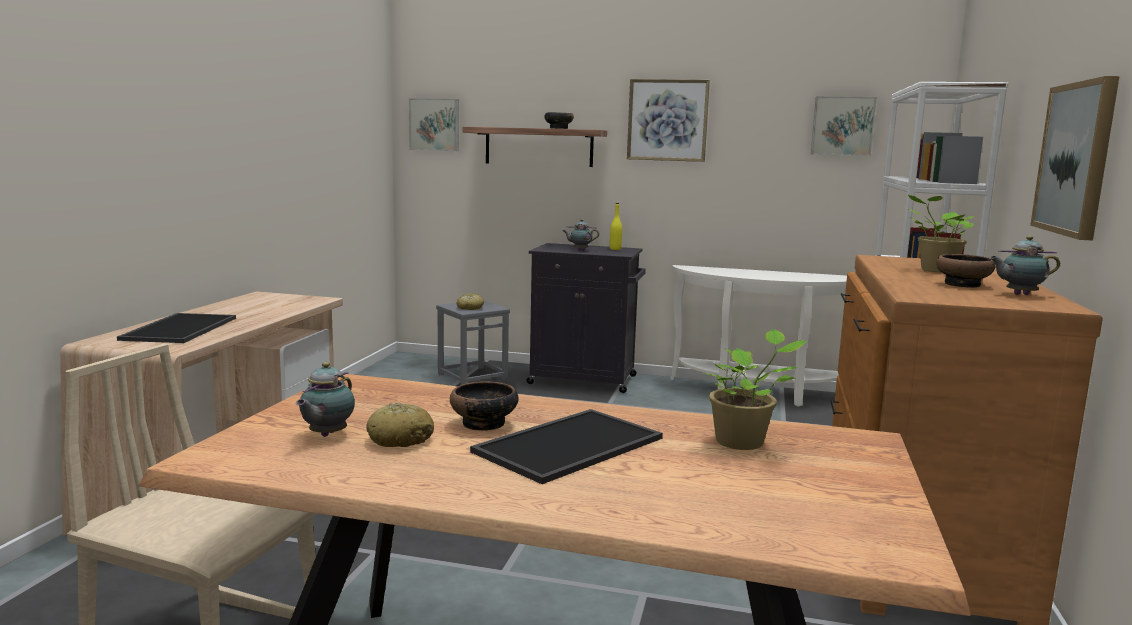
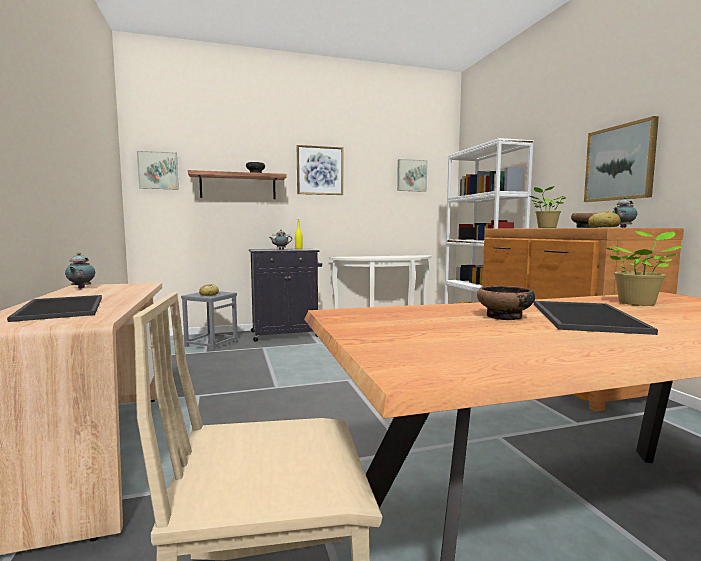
camera: 30 degrees left, 5 degrees down
teapot [296,362,355,437] -> teapot moved to [65,253,95,289]
bread [366,403,434,447] -> bread moved to [588,211,621,228]

